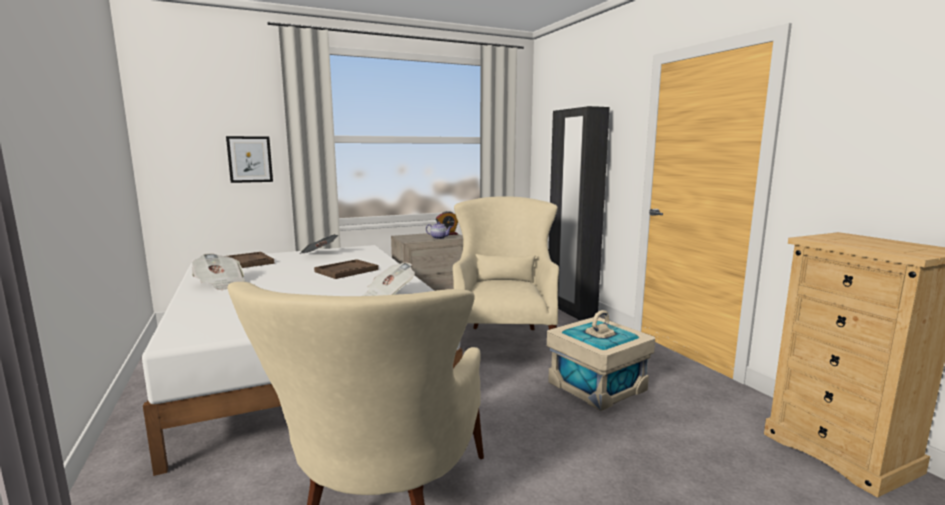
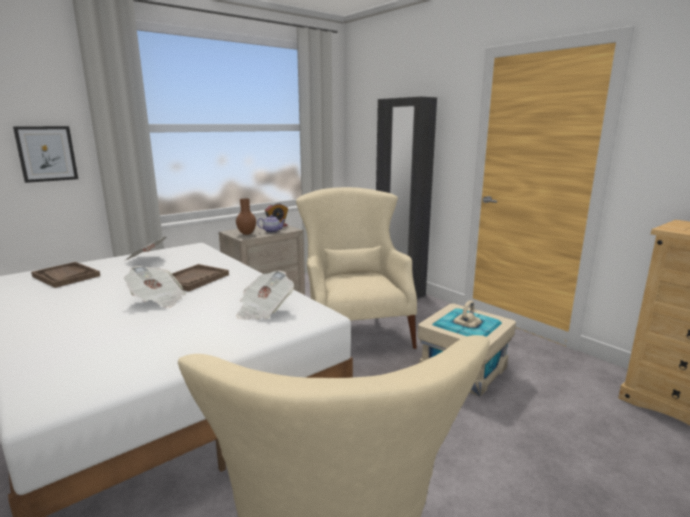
camera: 15 degrees left, 5 degrees up
newspaper [192,253,245,290] -> newspaper moved to [124,266,186,308]
none -> brown vase [236,199,256,235]

